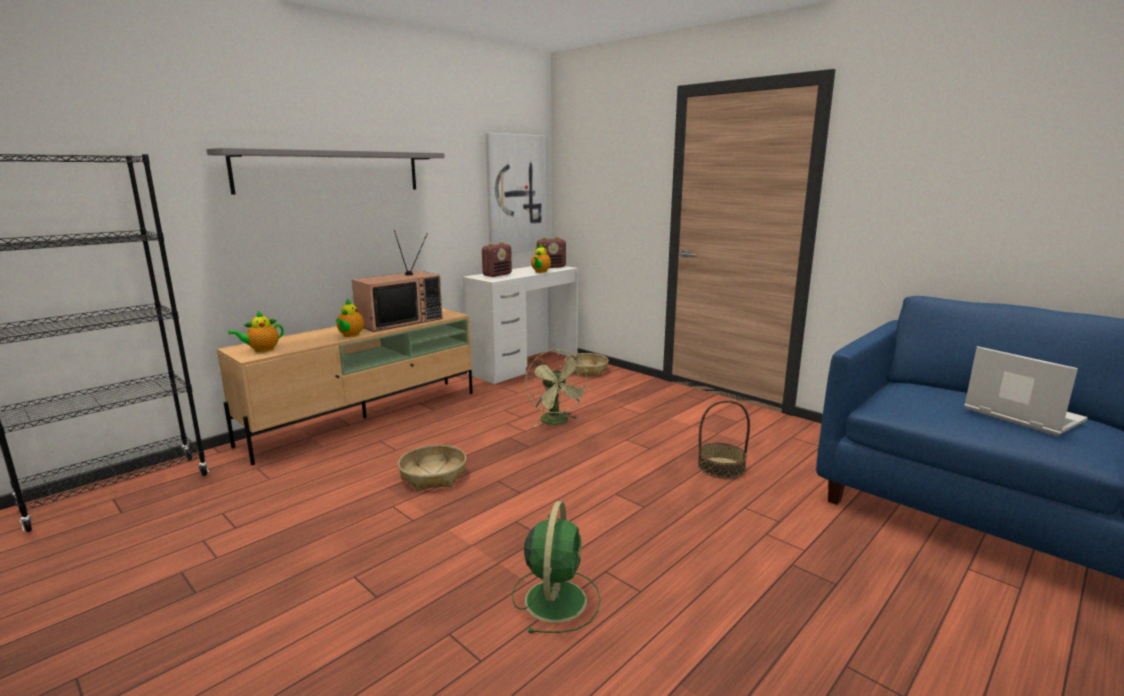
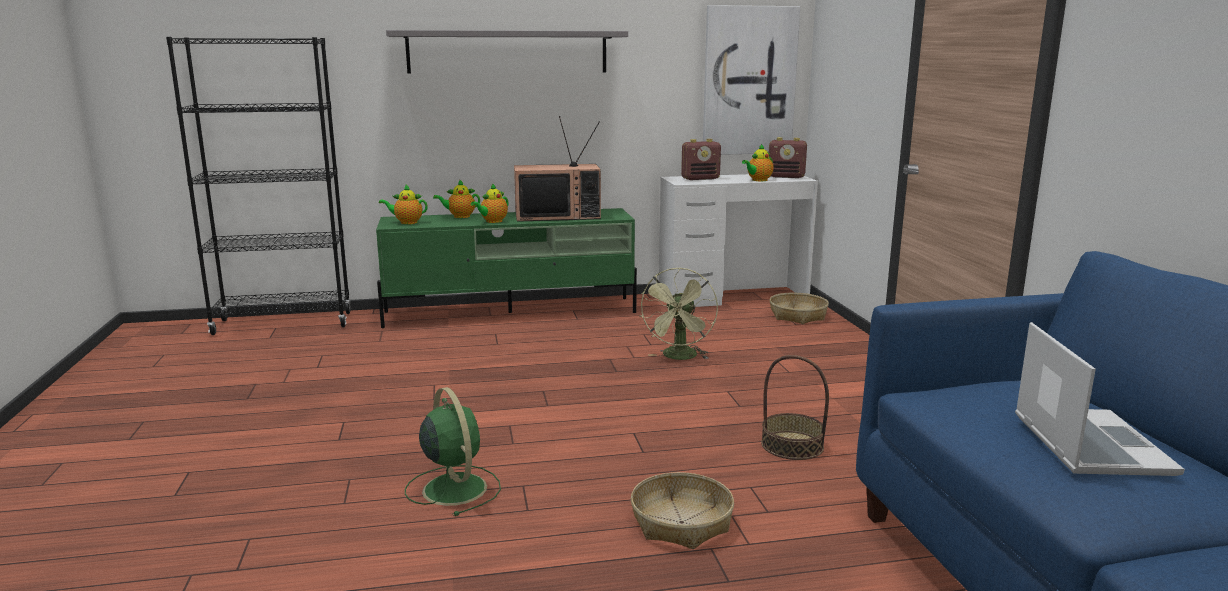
camera: 35 degrees right, 0 degrees up
beige tv stand [217,308,473,465] -> green tv stand [376,208,637,328]
basket [398,445,466,491] -> basket moved to [631,472,734,549]
green fan [512,501,600,633] -> green fan turned 75 degrees counterclockwise [405,387,501,516]
none -> teapot [433,179,480,218]

